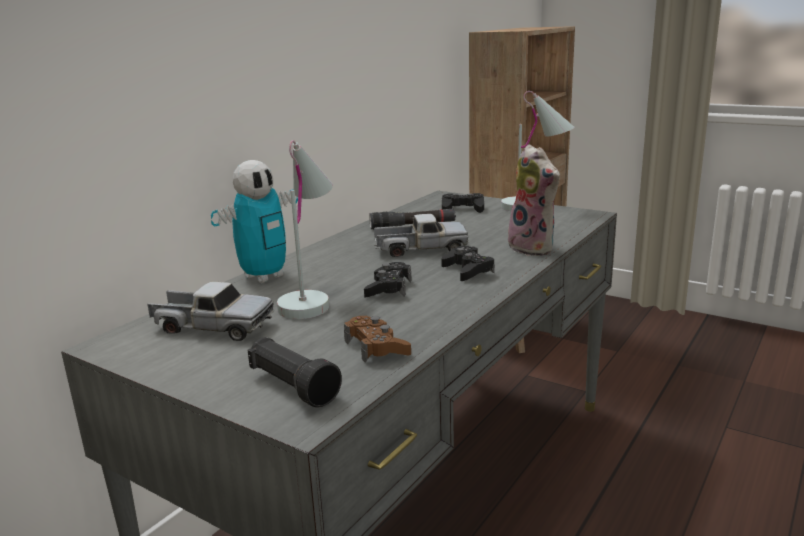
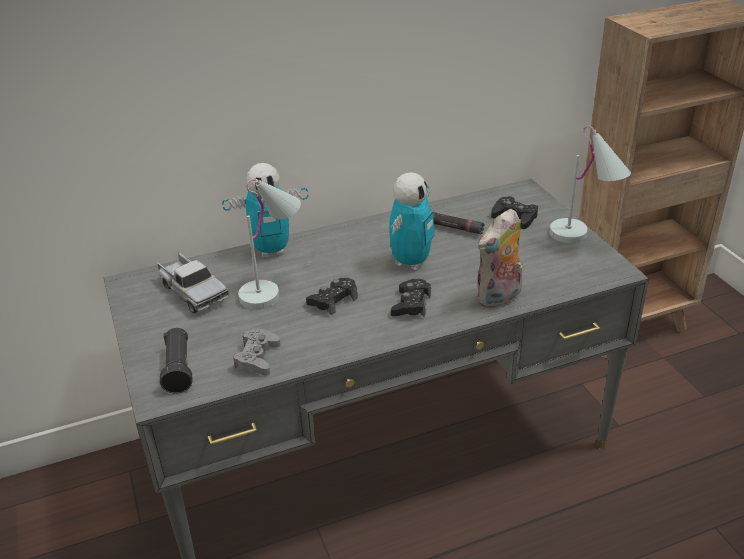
camera: 35 degrees right, 15 degrees up
brown game controller [344,316,411,363] -> grey game controller [233,329,281,376]
toy truck [374,214,468,257] -> toy robot [389,173,434,270]
plush toy [503,144,560,256] -> plush toy turned 45 degrees clockwise [476,209,523,309]

